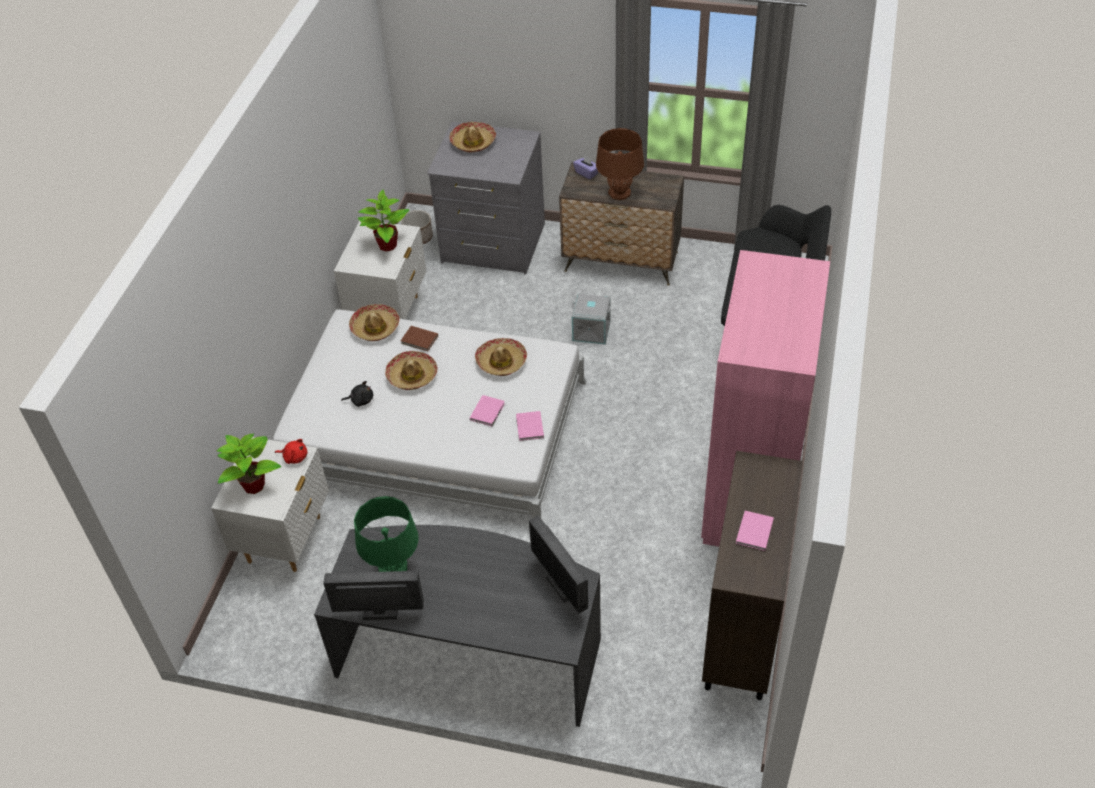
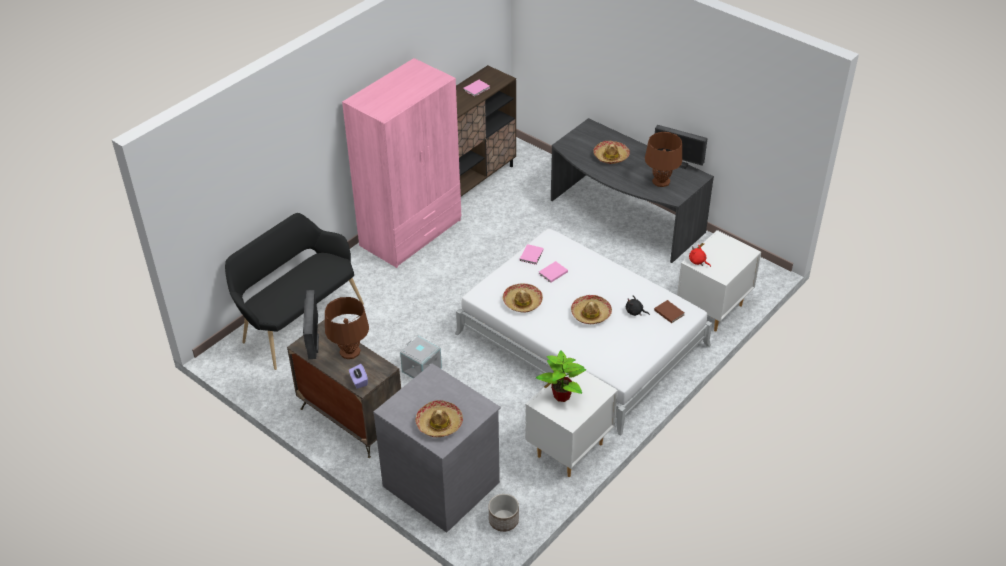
camera: 155 degrees left, 5 degrees down
potted plant [217,434,281,494] -> none
hat [349,304,399,341] -> hat moved to [593,141,630,164]
green table lamp [354,496,418,572] -> brown table lamp [645,132,682,187]
brown book [401,326,438,351] -> brown book moved to [654,300,684,323]
monitor [529,515,588,614] -> monitor moved to [303,290,319,359]

